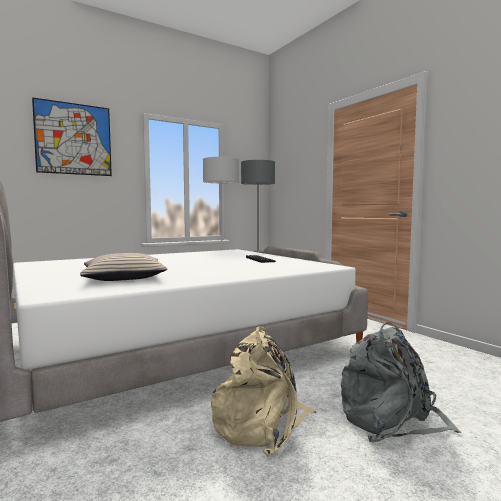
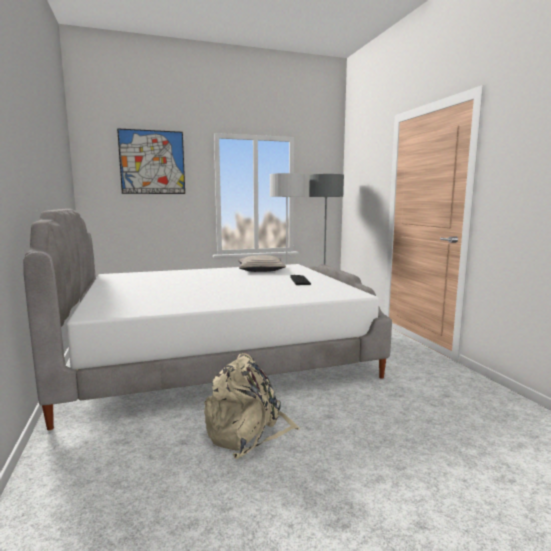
camera: 15 degrees right, 5 degrees up
beige pillow [80,253,167,281] -> beige pillow moved to [238,255,286,272]
grey backpack [340,322,461,442] -> none

